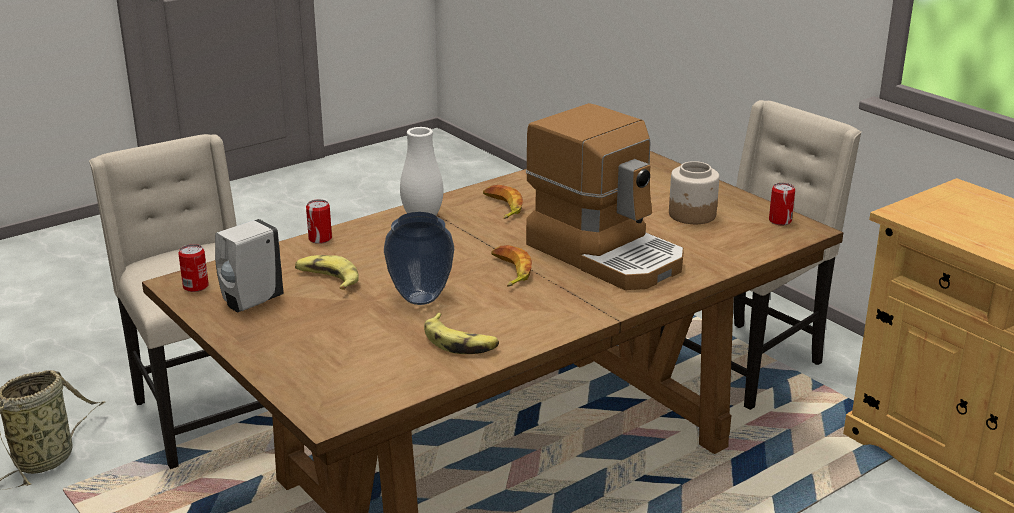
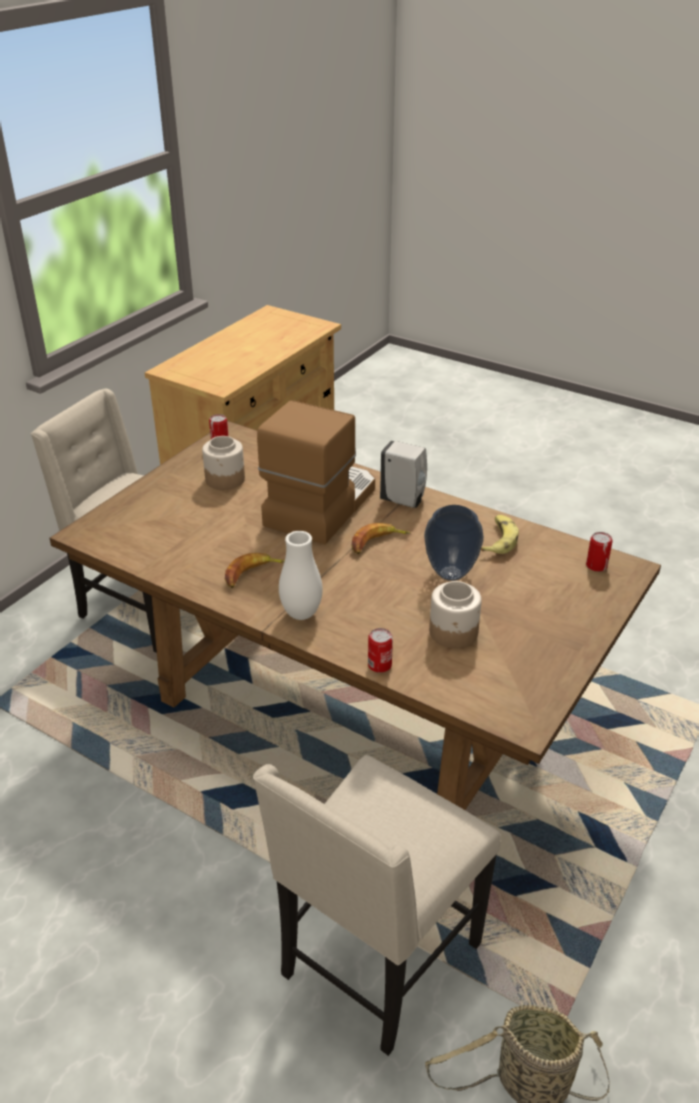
camera: 110 degrees left, 10 degrees up
can [178,244,209,292] -> can moved to [586,532,613,572]
white soap dispenser [215,219,283,313] -> white soap dispenser moved to [380,441,427,508]
banana [295,255,359,290] -> jar [429,581,482,648]

